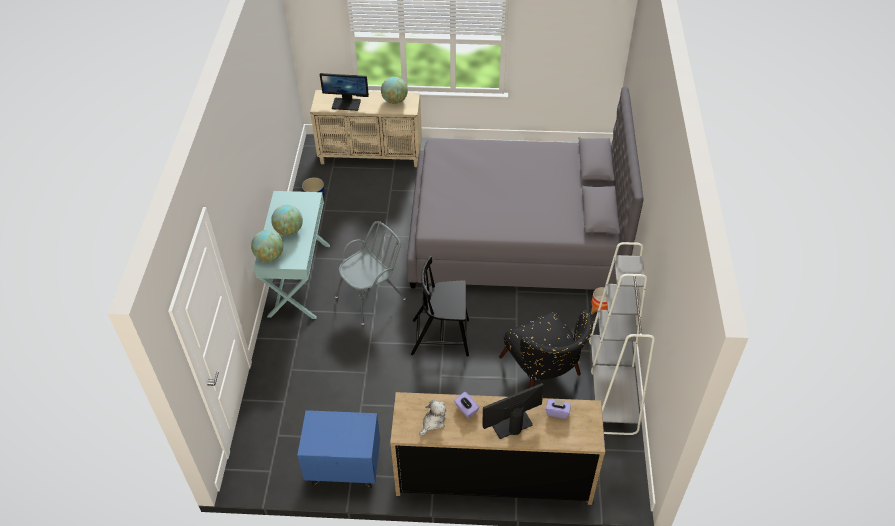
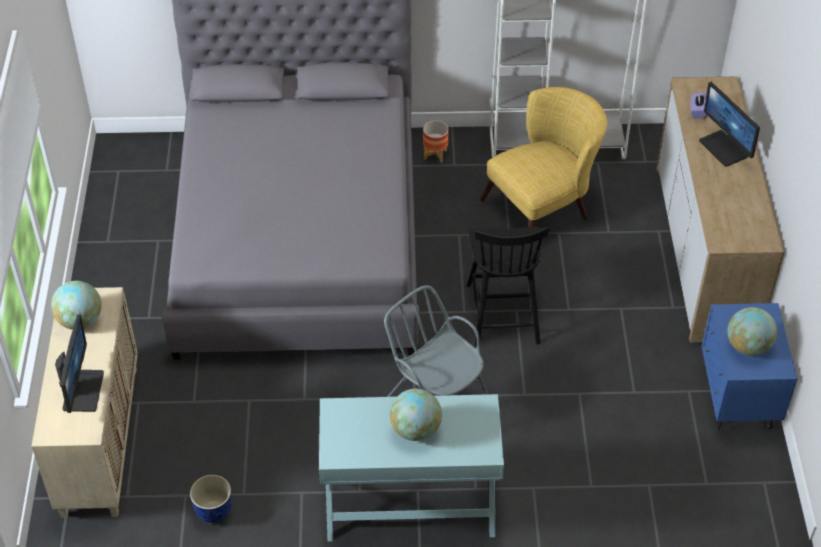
camera: 95 degrees left, 0 degrees up
globe [251,230,283,262] -> globe moved to [727,307,777,356]
plush toy [419,400,446,436] -> none
purple tissue box [454,392,479,418] -> none
black armchair [499,309,593,388] -> yellow armchair [480,87,607,227]

